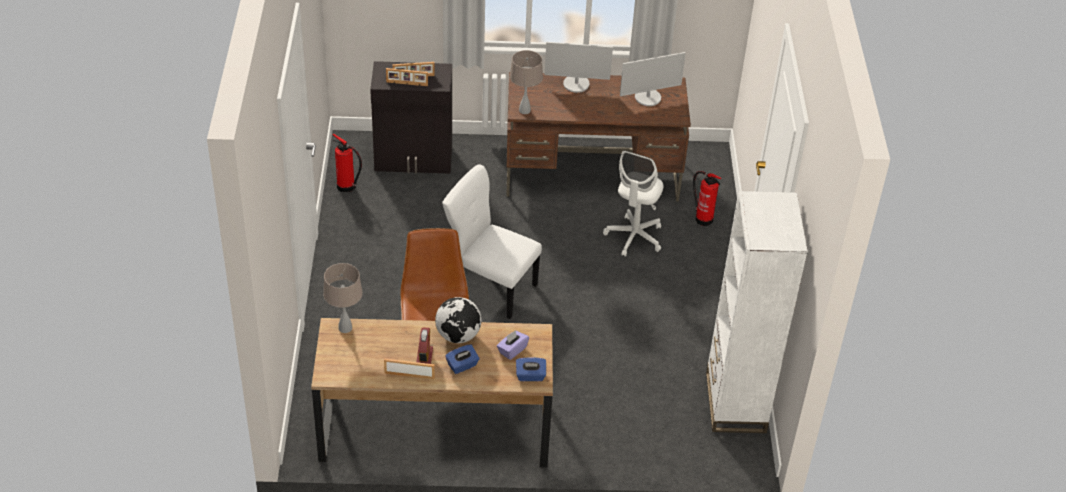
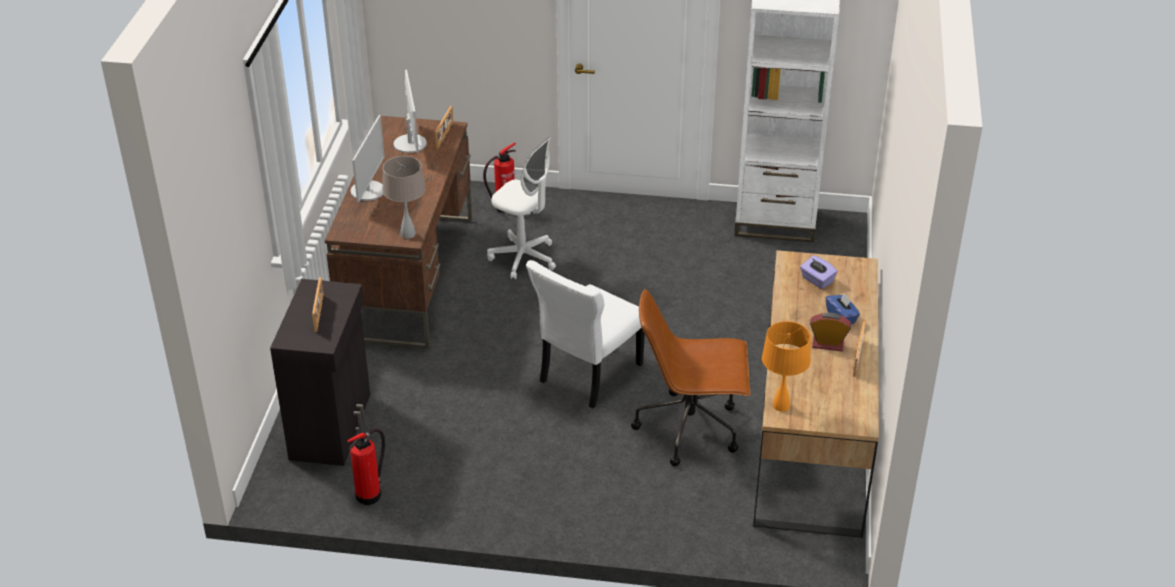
camera: 80 degrees left, 5 degrees down
beige table lamp [323,263,363,333] -> orange table lamp [762,321,811,412]
picture frame [386,68,428,86] -> picture frame moved to [435,106,453,149]
globe [435,297,481,343] -> none
blue tissue box [516,357,546,381] -> none

